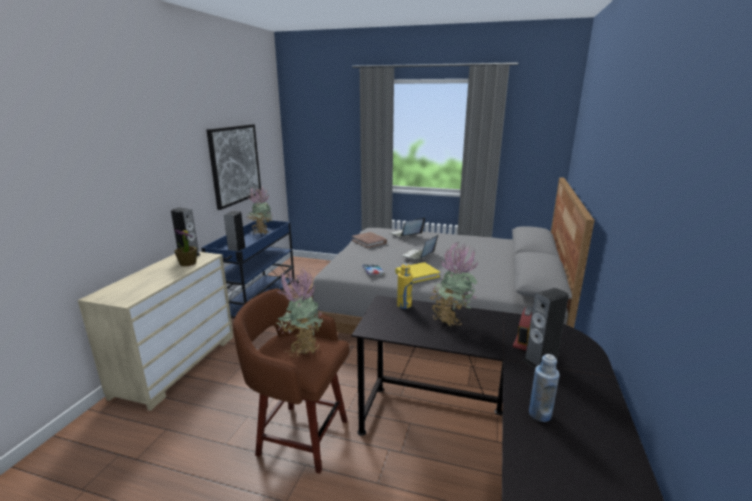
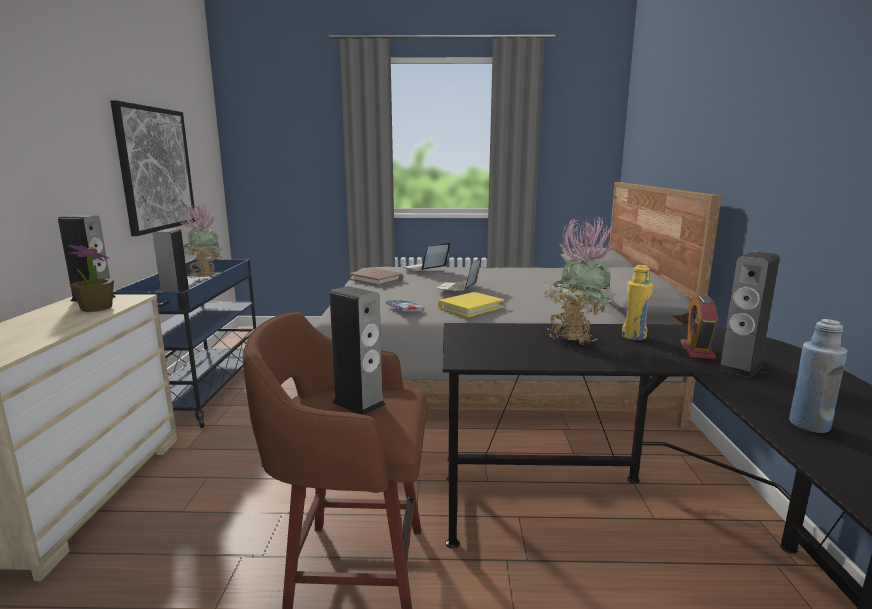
camera: 15 degrees left, 5 degrees down
potted plant [276,268,323,357] -> speaker [330,286,386,415]
yellow bottle [397,263,413,309] -> yellow bottle moved to [622,265,653,340]

